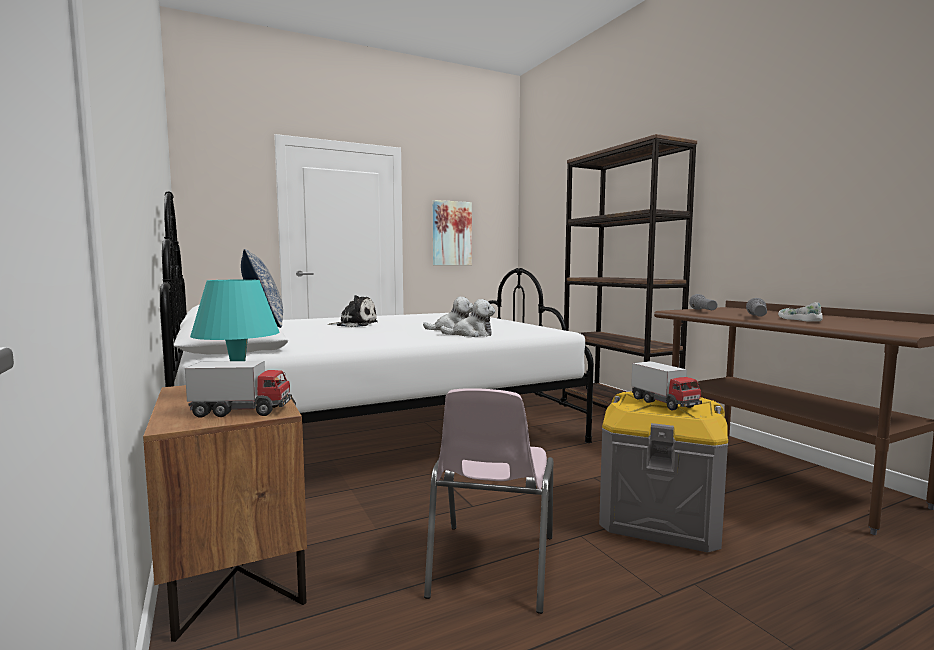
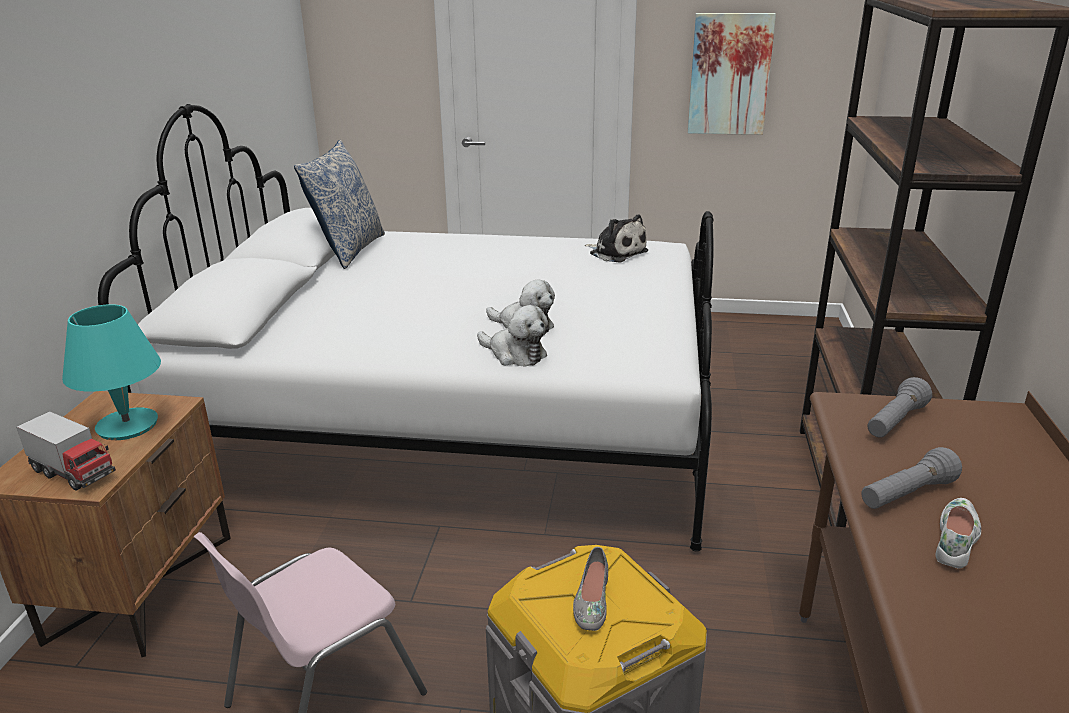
camera: 35 degrees right, 20 degrees up
plush toy [327,295,378,327] -> plush toy moved to [585,214,648,263]
toy truck [631,361,702,410] -> grey shoe [573,547,608,631]

